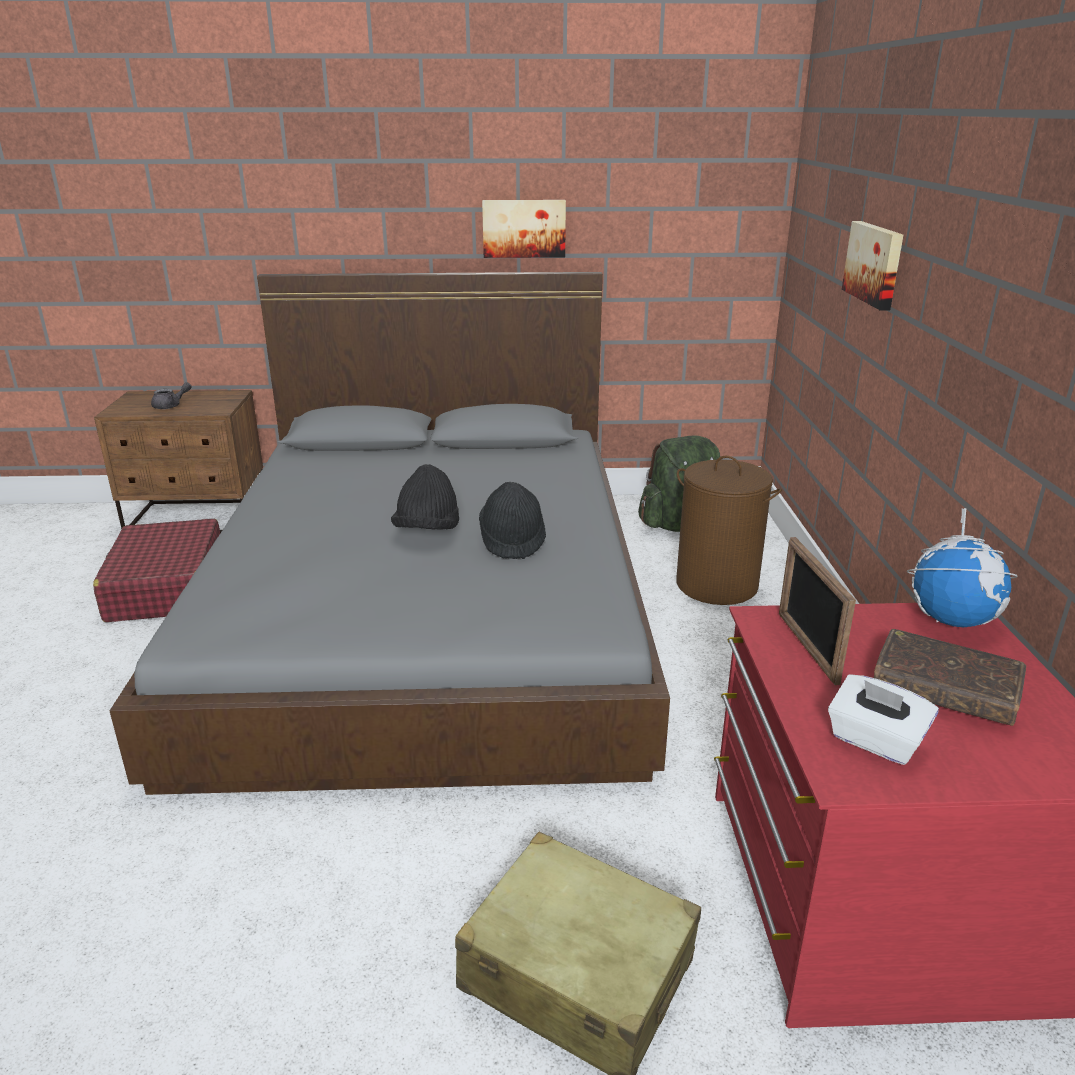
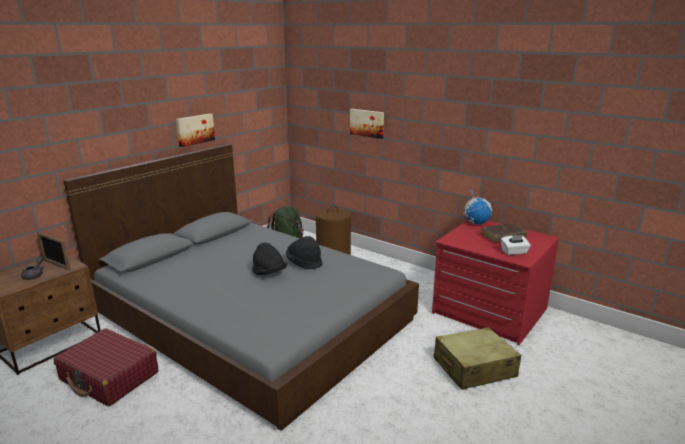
camera: 50 degrees left, 5 degrees down
picture frame [779,537,856,685] -> picture frame moved to [37,232,71,270]

